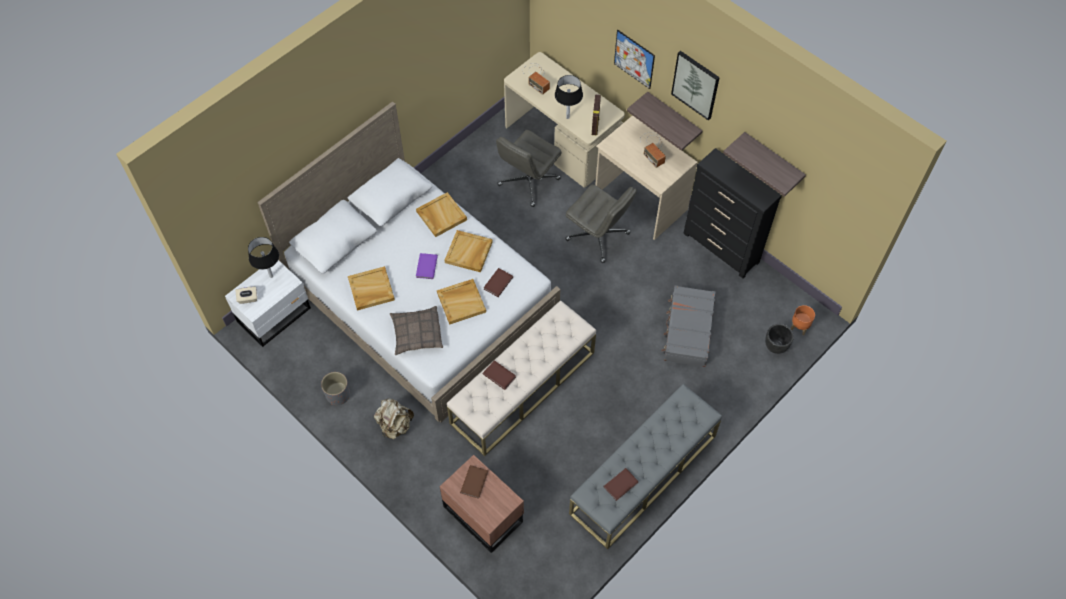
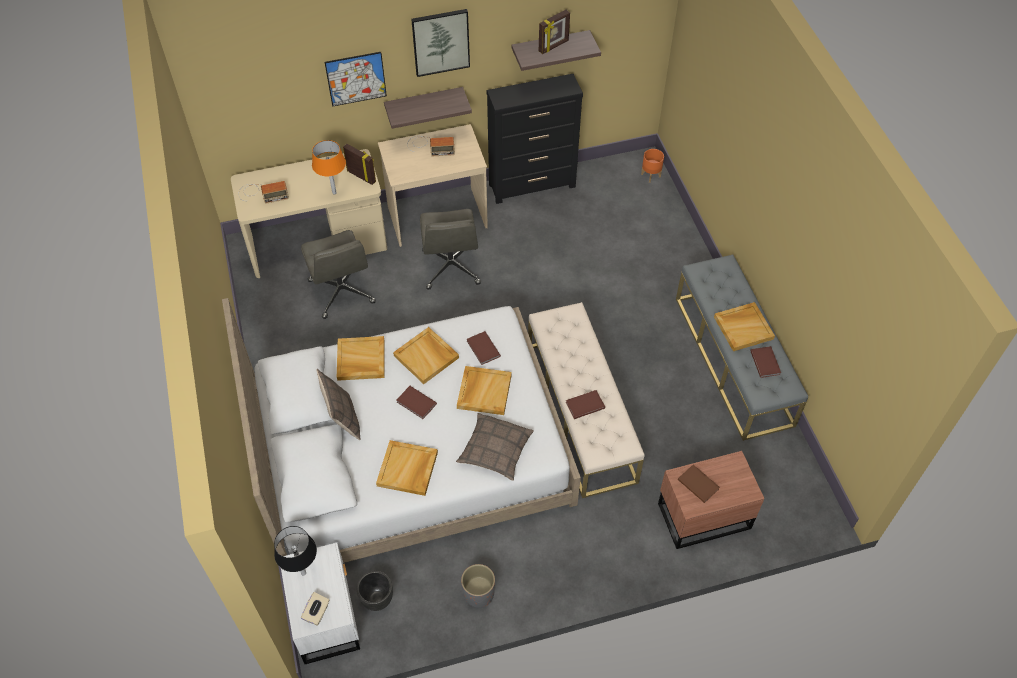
camera: 60 degrees left, 5 degrees down
beige backpack [374,398,414,439] -> none
purple book [416,253,438,279] -> brown book [397,386,437,419]
black table lamp [555,75,583,119] -> orange table lamp [312,140,346,195]
grey office chair [565,184,637,263] -> grey office chair turned 105 degrees clockwise [420,209,481,290]
grey suitcase [661,285,716,367] -> none
black planter [765,324,794,354] -> black planter moved to [357,571,393,611]
none -> pillow [316,369,360,441]
none -> picture frame [539,10,570,54]
none -> beige tray [714,302,775,351]

